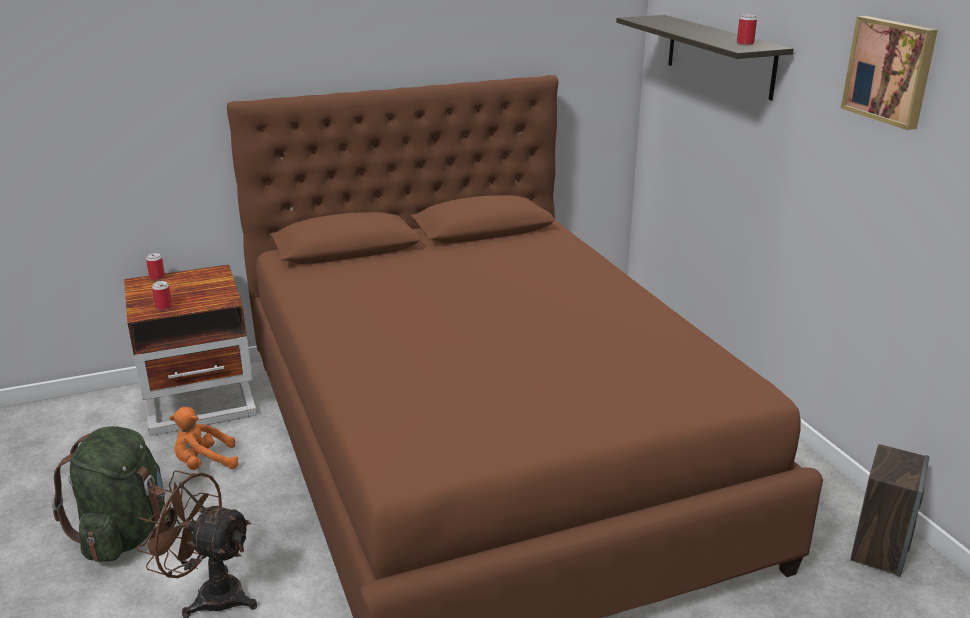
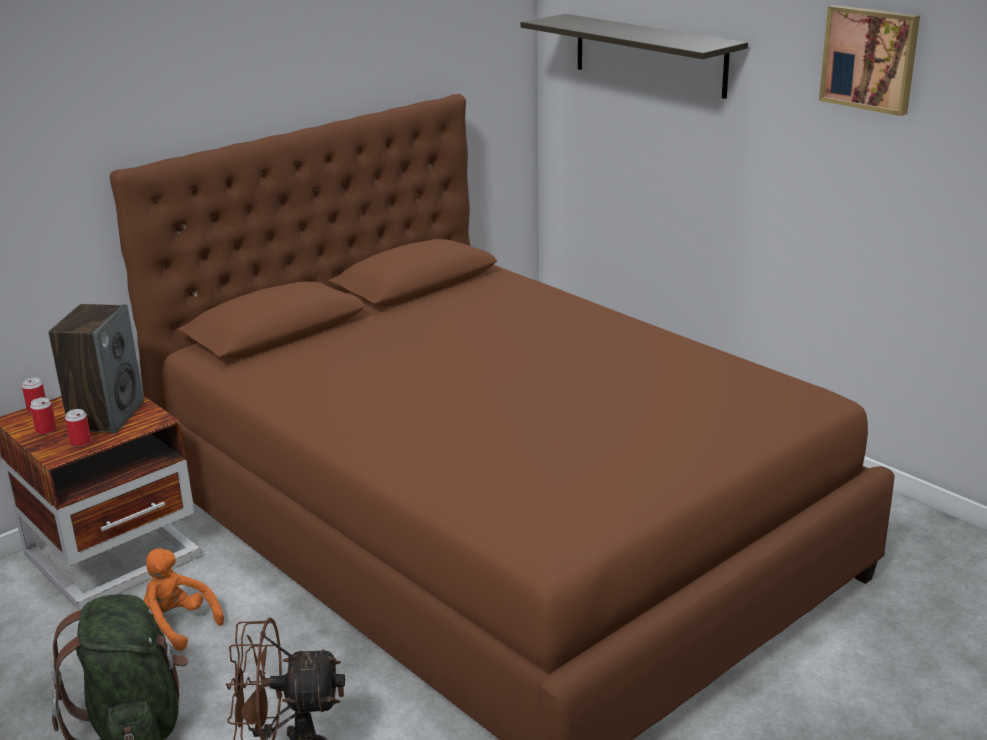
camera: 20 degrees left, 0 degrees up
orange plush toy [169,407,239,470] -> orange plush toy turned 75 degrees clockwise [144,548,224,651]
can [737,14,757,45] -> can moved to [30,397,57,435]
speaker [850,444,929,577] -> speaker moved to [49,304,144,434]

